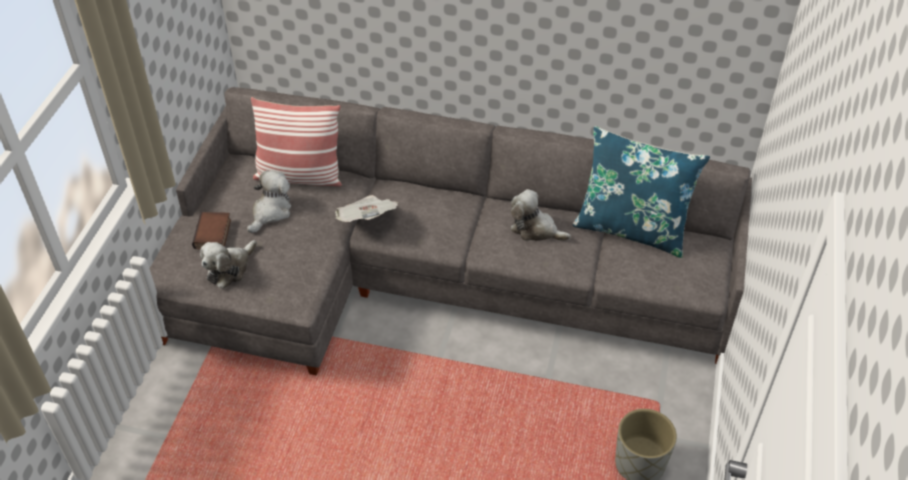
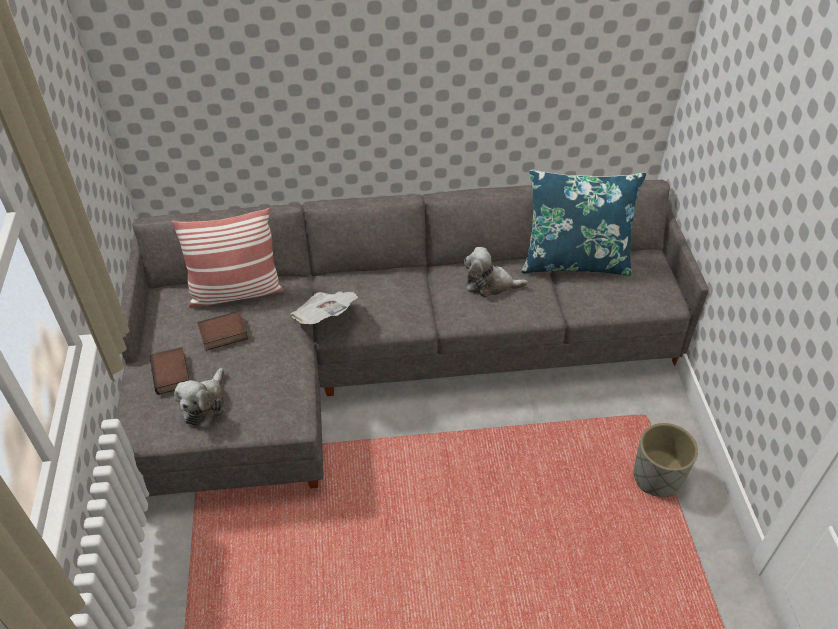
camera: 20 degrees left, 0 degrees up
plush toy [247,170,291,233] -> book [197,311,248,351]

